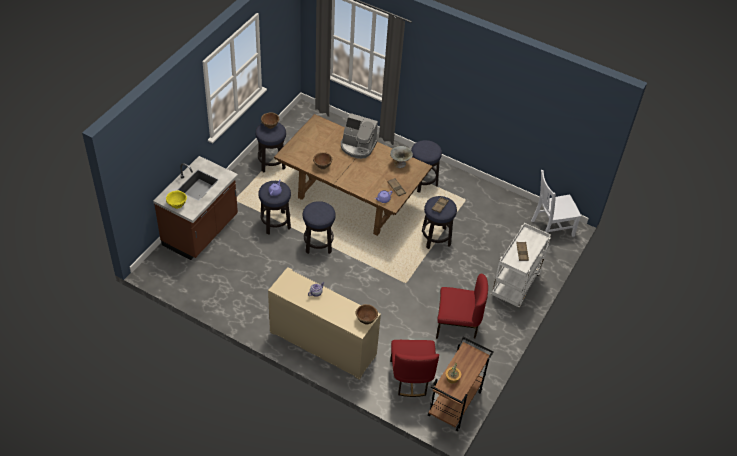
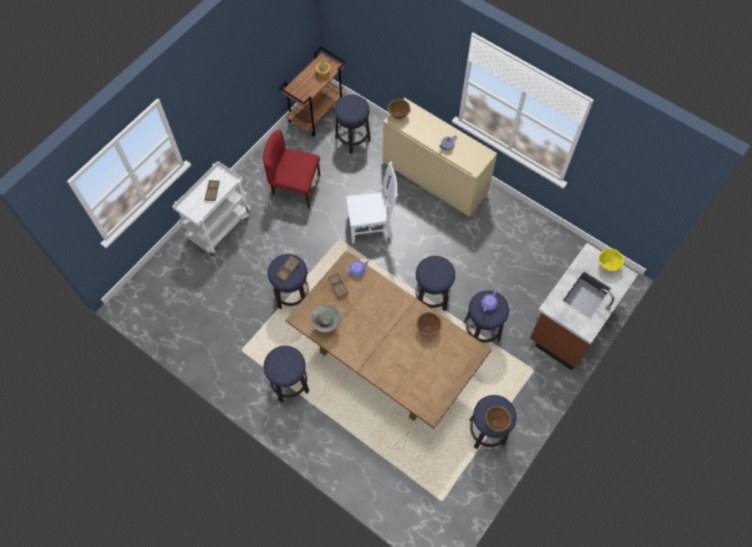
camera: 170 degrees left, 15 degrees up
coffee machine [341,113,378,159] -> none
red chair [390,340,439,397] -> stool [334,95,371,154]
white chair [531,170,581,237] -> white chair moved to [346,162,398,244]

